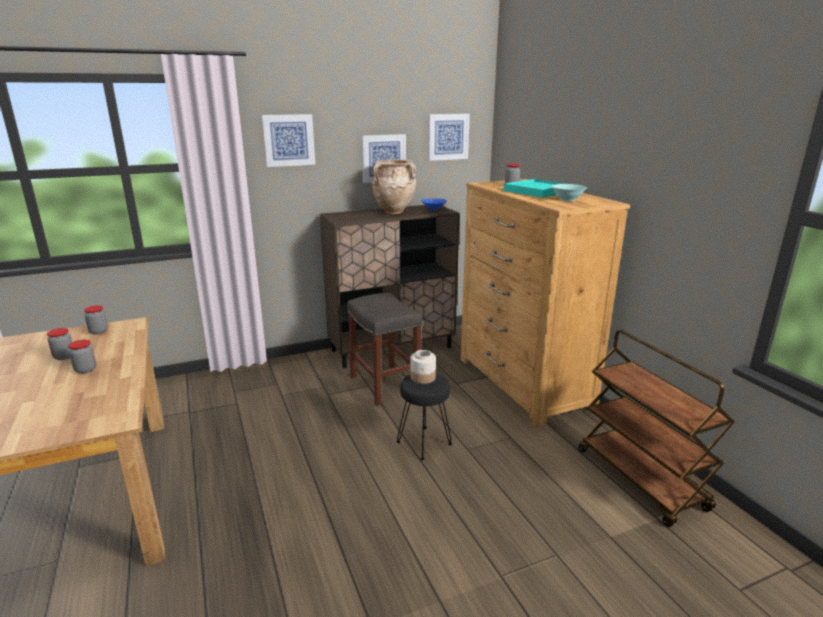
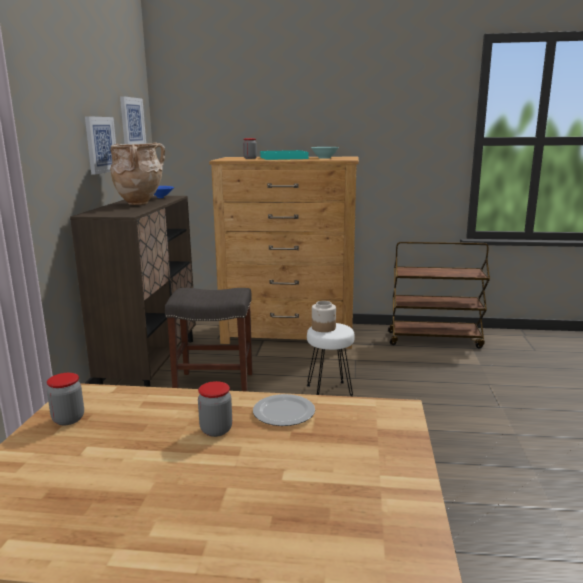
camera: 60 degrees left, 5 degrees down
jar [47,328,72,360] -> none
picture [262,114,315,167] -> none
black stool [396,373,452,460] -> white stool [307,323,355,397]
none -> plate [253,394,315,426]

